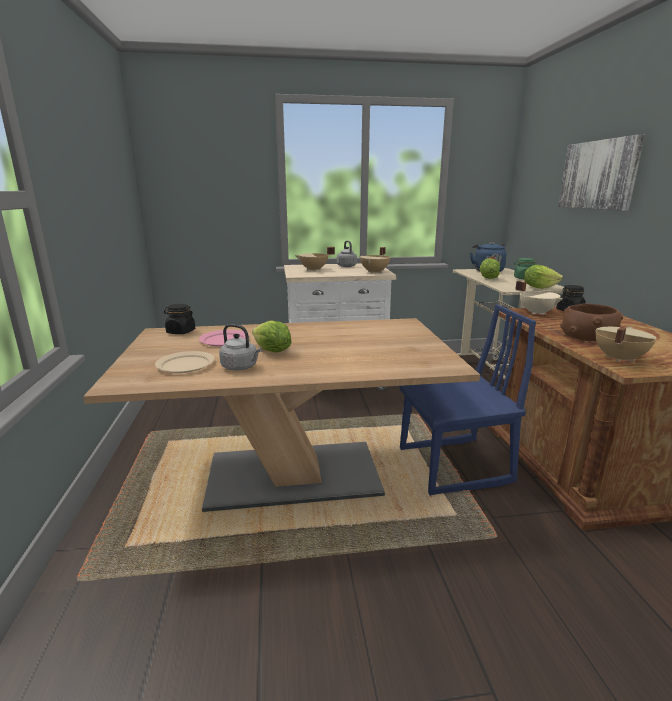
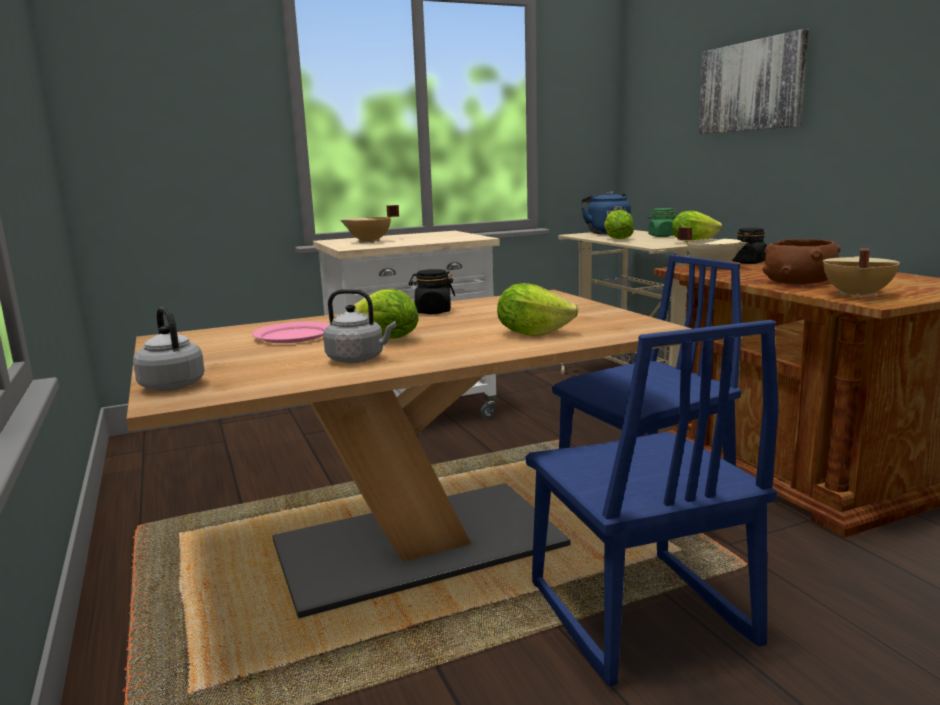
camera: 15 degrees left, 5 degrees down
beige plate [155,351,215,373] -> none
black jar [164,304,195,334] -> black jar moved to [409,269,455,314]
grey kettle [337,241,357,267] -> grey kettle moved to [133,307,205,391]
beige cooking pot [360,247,390,273] -> none
none -> lettuce [497,283,579,336]
none -> blue chair [525,320,779,687]

